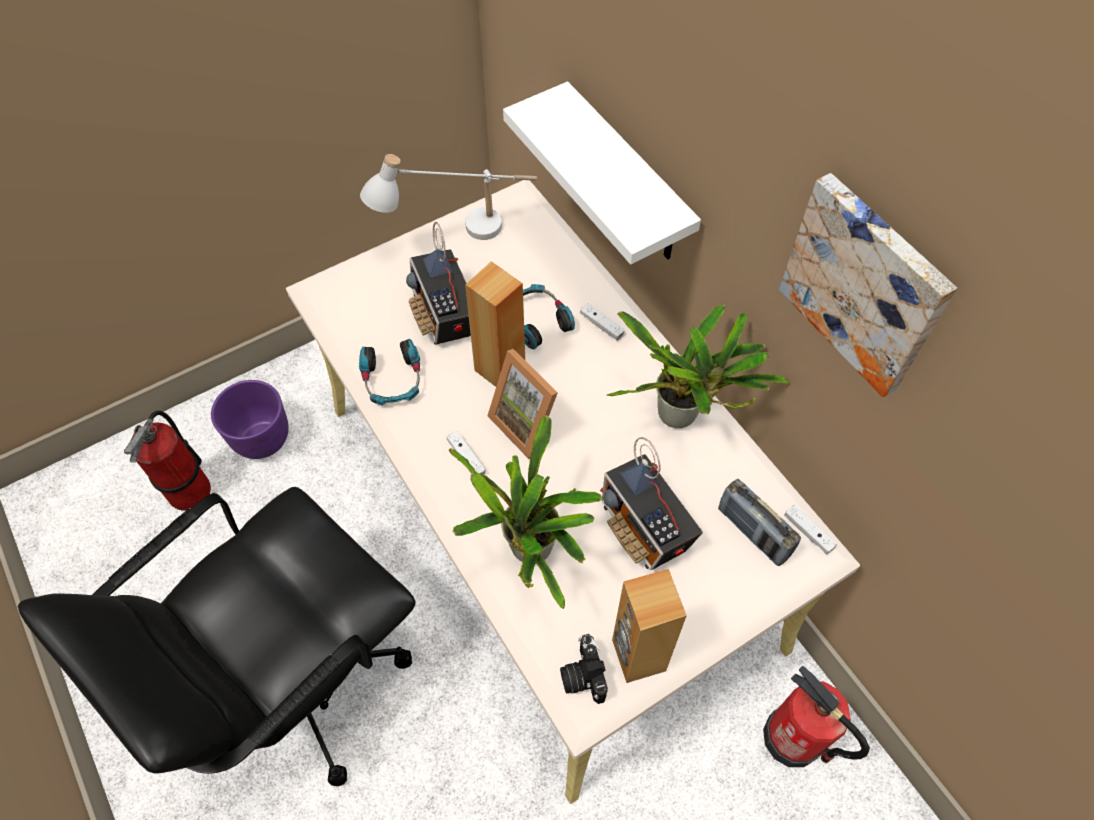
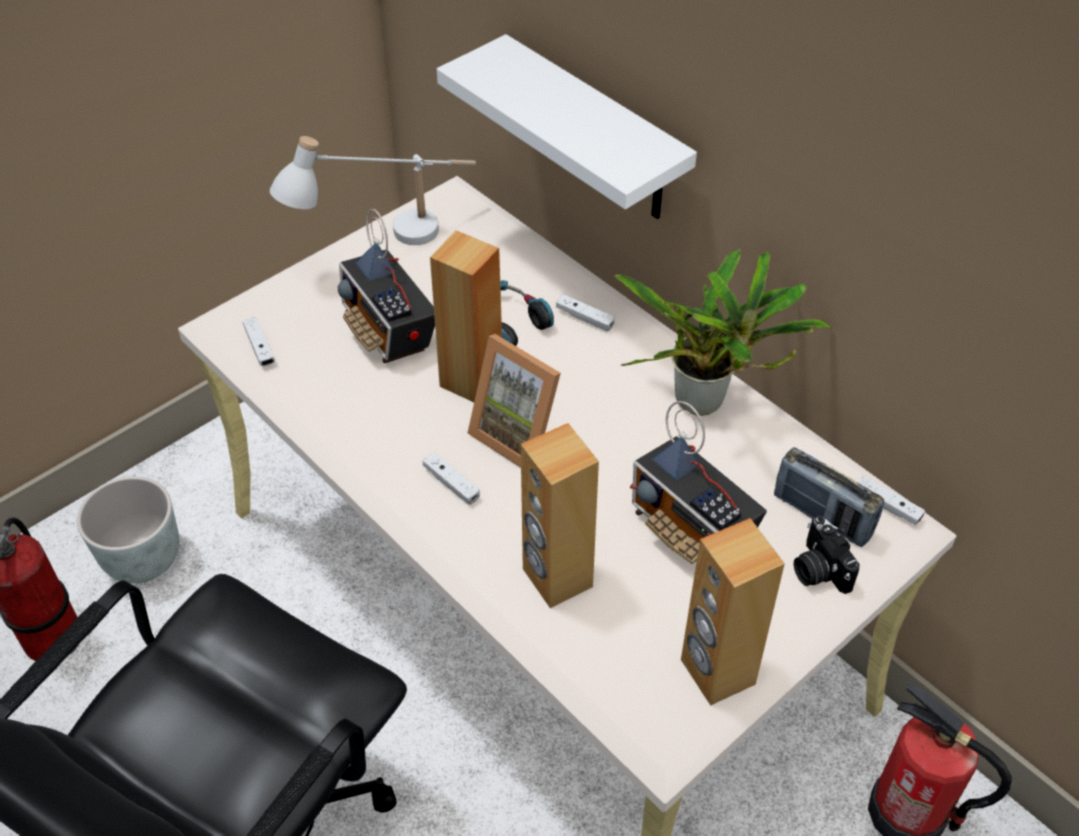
camera: 10 degrees left, 10 degrees down
purple planter [211,380,289,459] -> grey planter [77,476,179,583]
headphones [359,339,420,406] -> none
potted plant [449,415,603,609] -> brown speaker [521,423,599,608]
camera [560,634,608,704] -> camera moved to [794,516,859,594]
picture [779,173,957,397] -> none
none -> white game controller [243,317,275,366]

